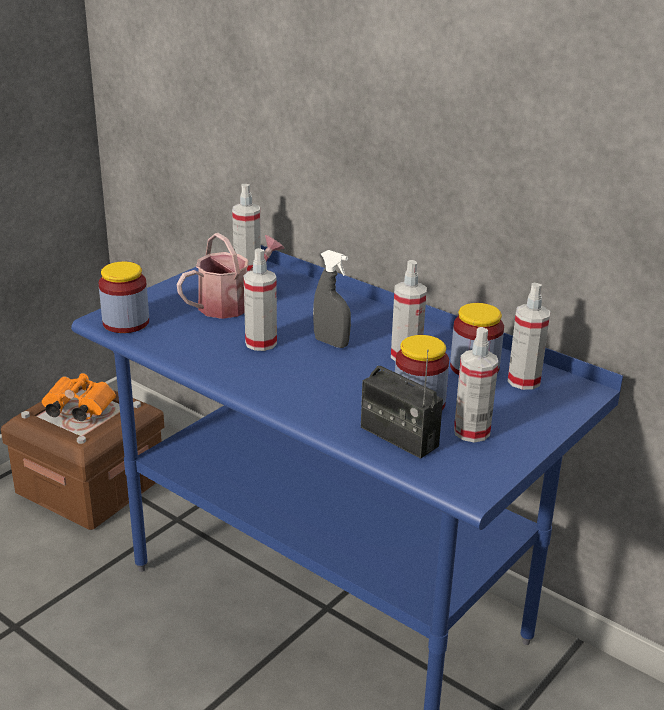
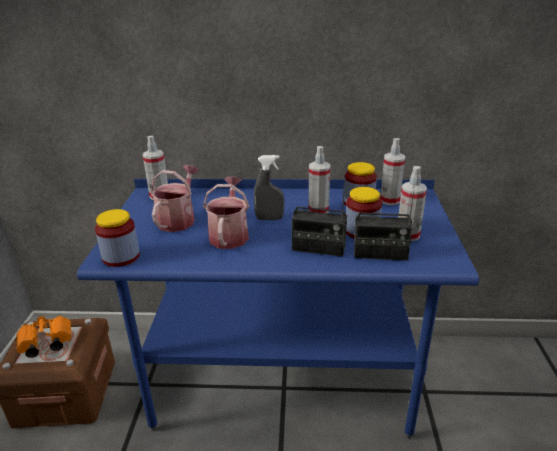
camera: 35 degrees left, 0 degrees up
spray bottle [244,248,277,351] -> watering can [203,176,249,249]
none -> radio [292,183,347,257]

